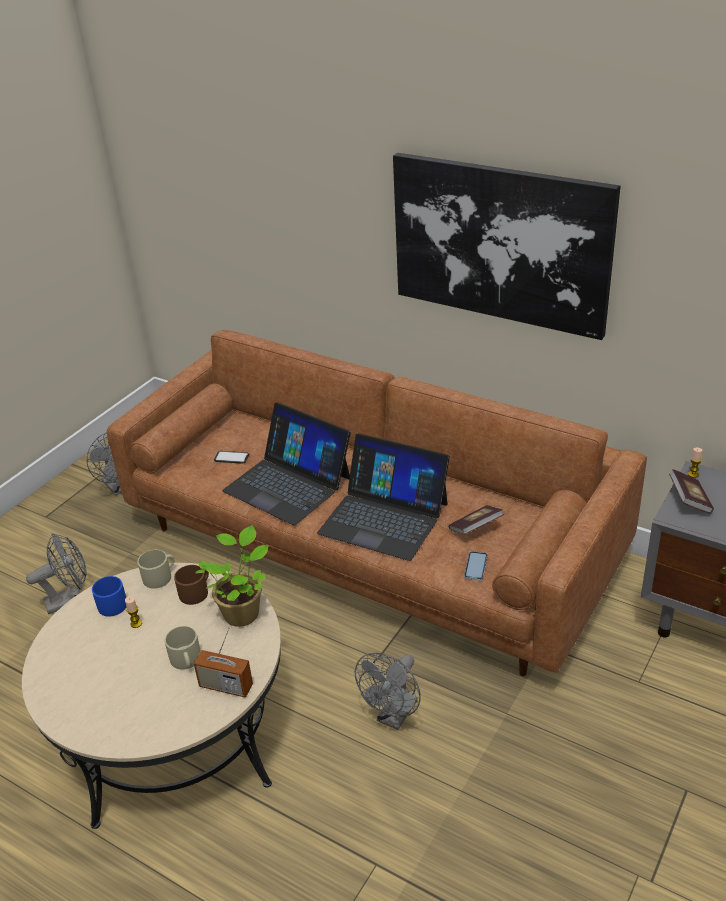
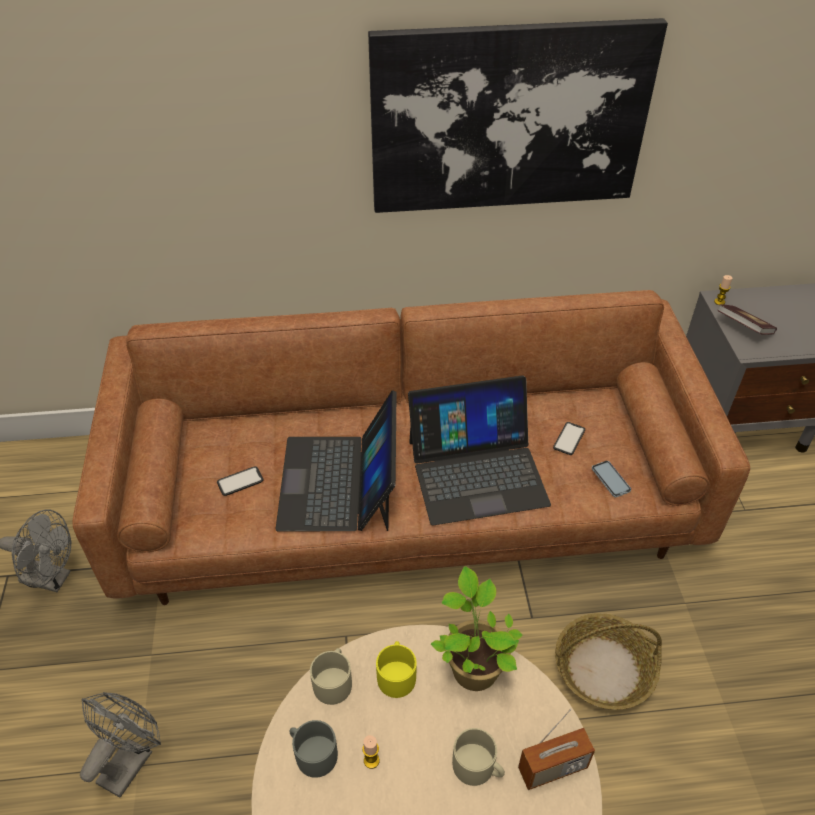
camera: 40 degrees left, 10 degrees up
blue mug [92,576,127,617] -> grey mug [289,720,338,778]
brown mug [174,565,209,605] -> yellow mug [376,641,417,698]
laptop [222,402,351,526] -> laptop turned 90 degrees clockwise [276,390,397,531]
grey fan [355,653,421,730] -> basket [555,613,662,710]
book [448,505,504,535] -> phone [553,422,585,455]

